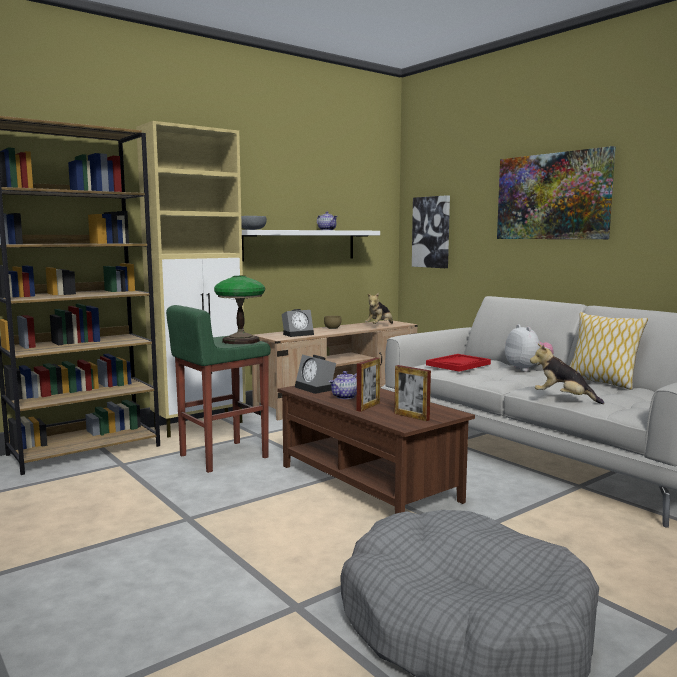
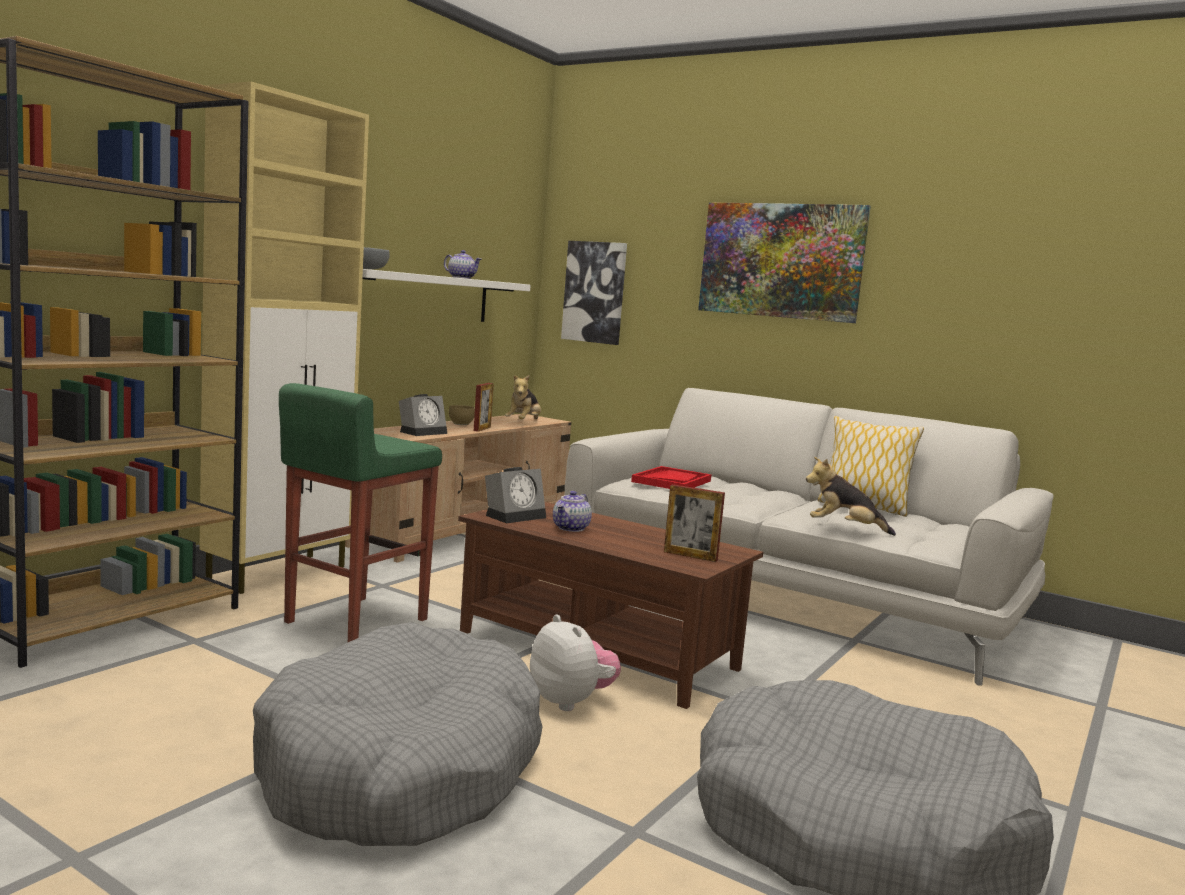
camera: 20 degrees left, 0 degrees up
table lamp [214,276,265,344] -> none
alarm clock [295,355,336,394] -> alarm clock turned 75 degrees counterclockwise [485,467,546,523]
picture frame [357,358,380,412] -> picture frame moved to [474,383,494,432]
plush toy [505,324,553,372] -> plush toy moved to [530,614,621,711]
none -> grey dog bed [253,622,543,846]

